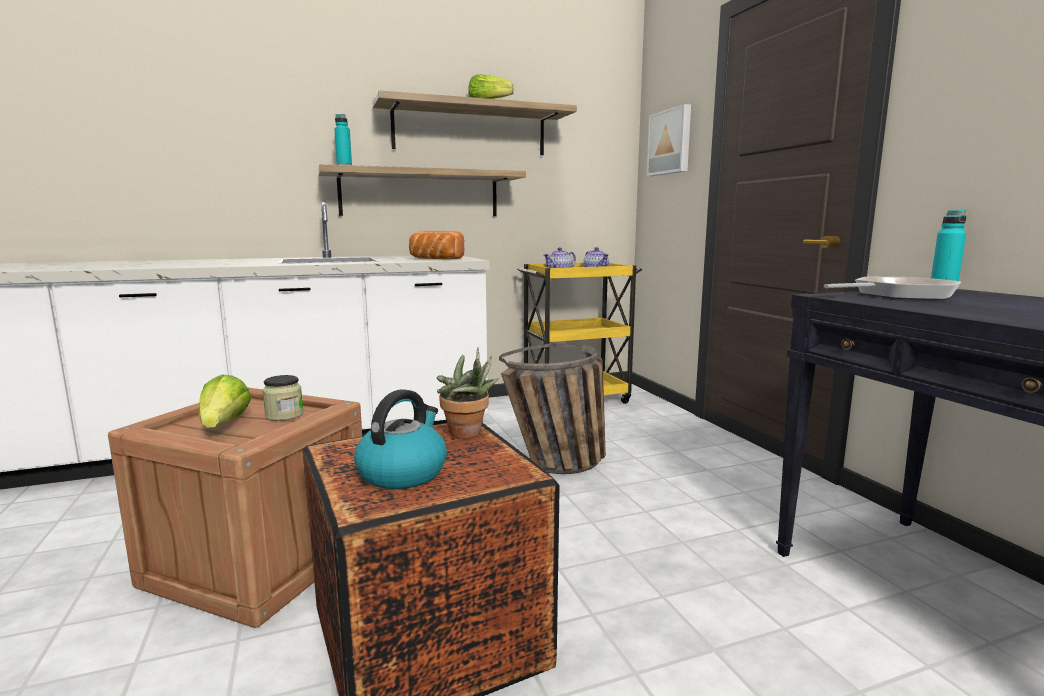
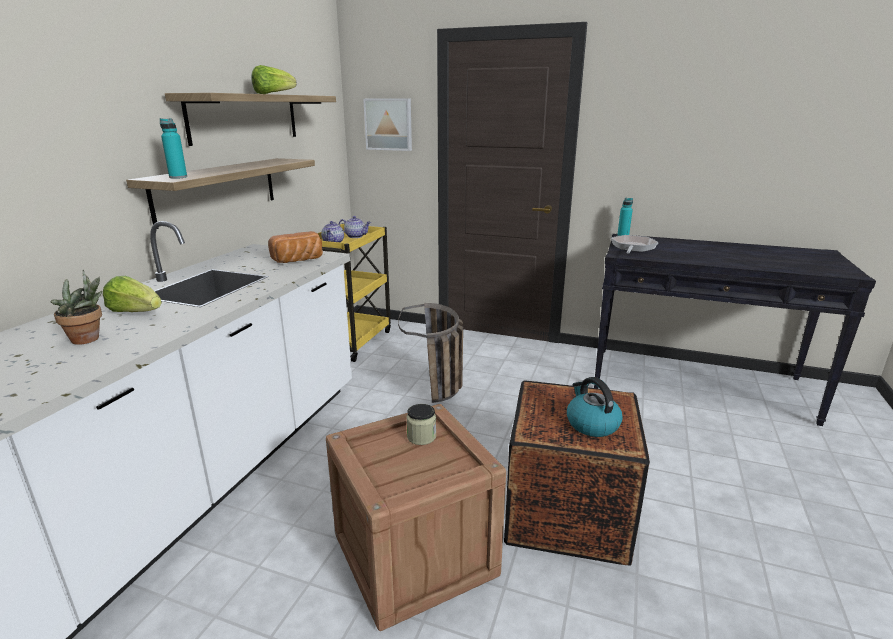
camera: 50 degrees left, 10 degrees up
lettuce [199,375,251,428] -> lettuce moved to [103,276,162,312]
potted plant [437,347,499,438] -> potted plant moved to [51,270,102,345]

